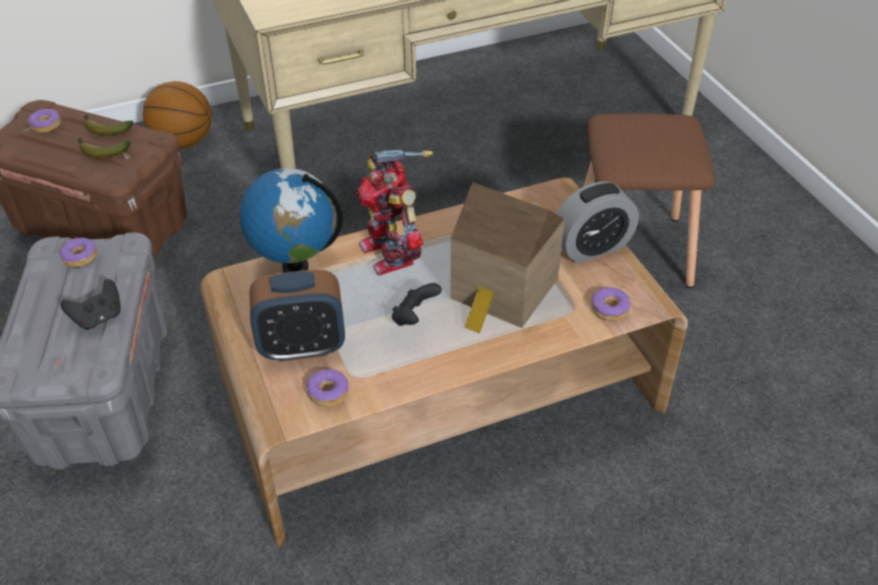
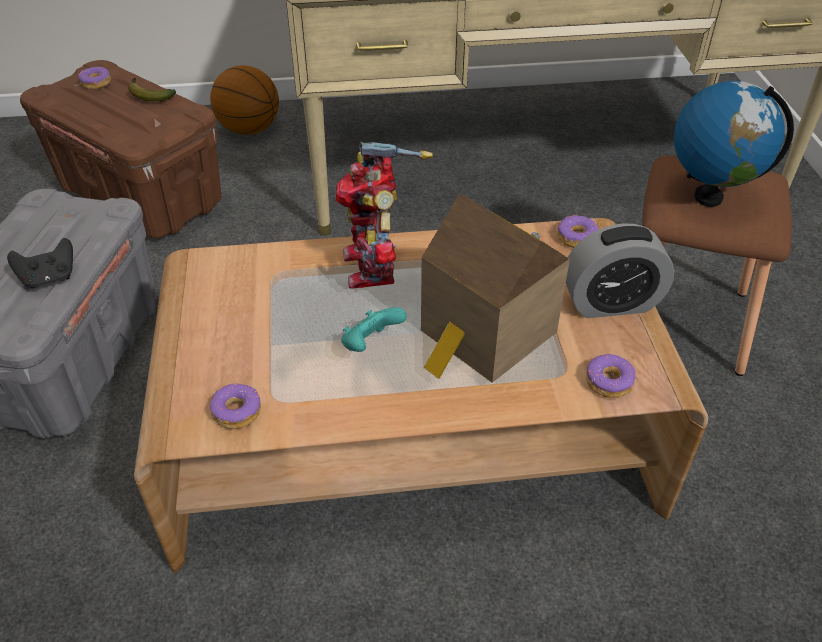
camera: 15 degrees right, 0 degrees up
donut [60,237,97,267] -> donut moved to [557,214,599,248]
banana [78,137,131,158] -> none
globe [240,168,343,273] -> globe moved to [674,81,794,207]
alarm clock [249,270,345,362] -> none
black game controller [392,283,442,326] -> turquoise game controller [341,307,407,352]

